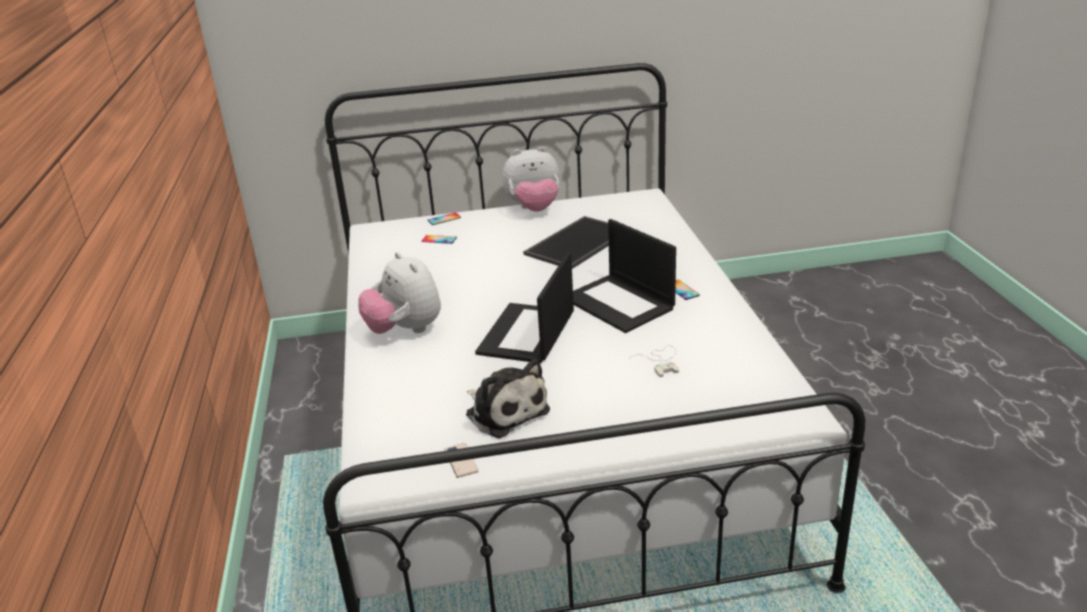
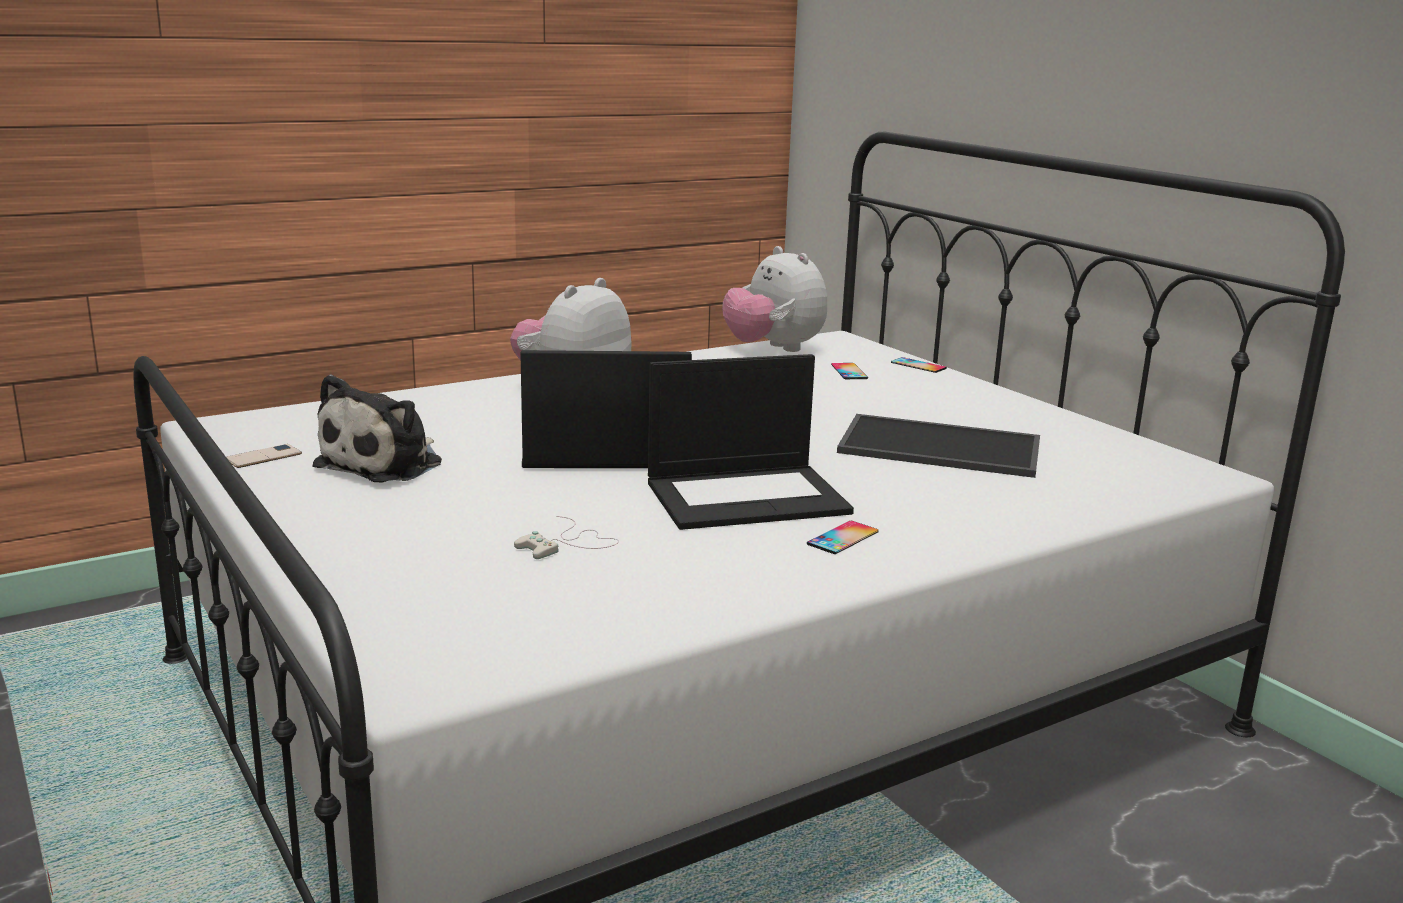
camera: 65 degrees right, 10 degrees down
plush toy [502,146,560,212] -> plush toy moved to [722,246,827,352]
laptop [573,219,676,333] -> laptop turned 135 degrees counterclockwise [648,354,854,530]

